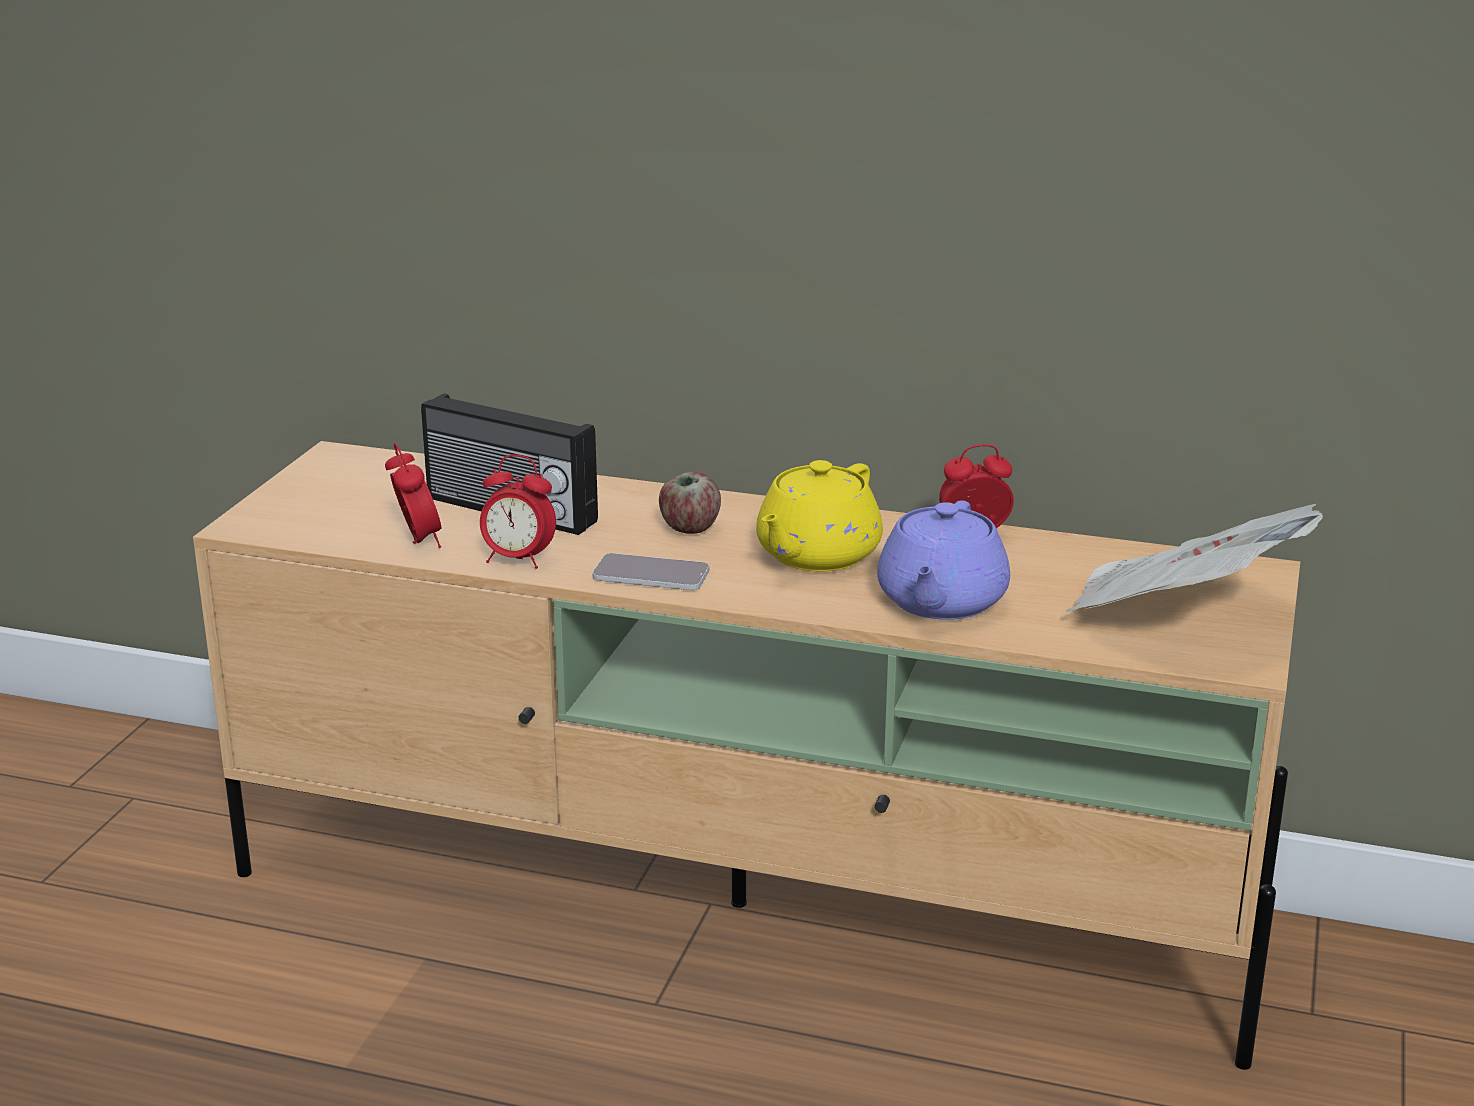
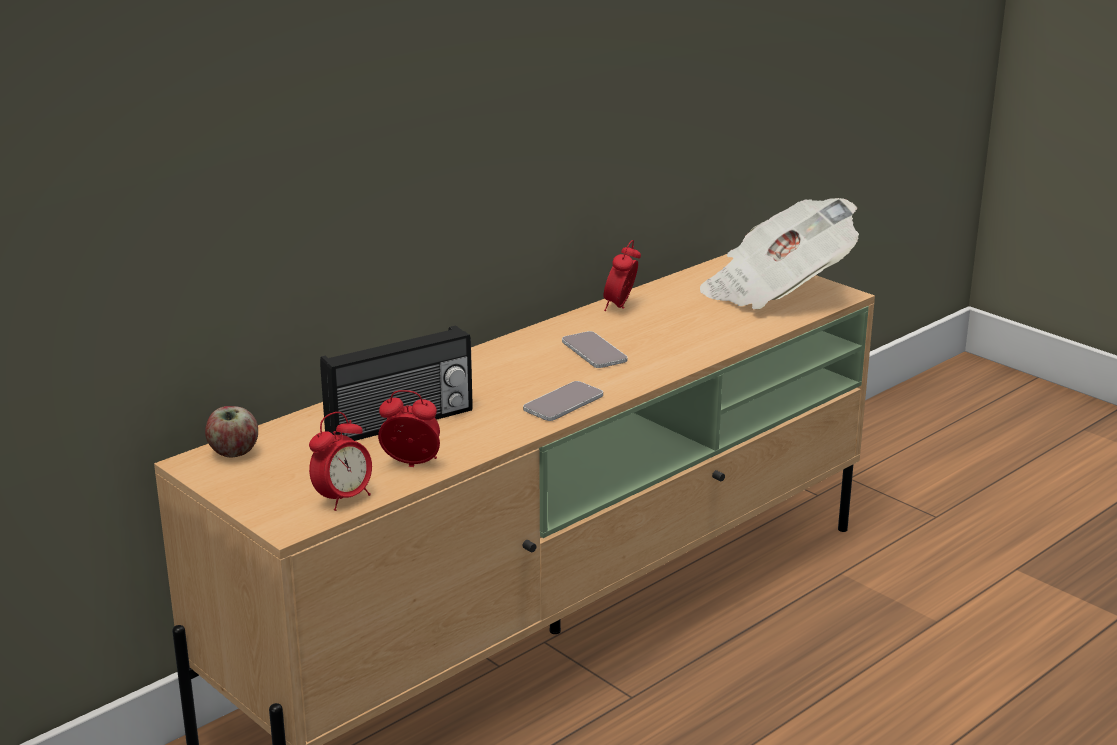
camera: 60 degrees left, 0 degrees up
alarm clock [480,455,556,569] -> alarm clock moved to [309,412,372,511]
apple [659,472,721,534] -> apple moved to [205,406,258,457]
yellow teapot [756,460,883,571] -> phone [562,331,628,368]
purple teapot [877,500,1010,620] -> none

